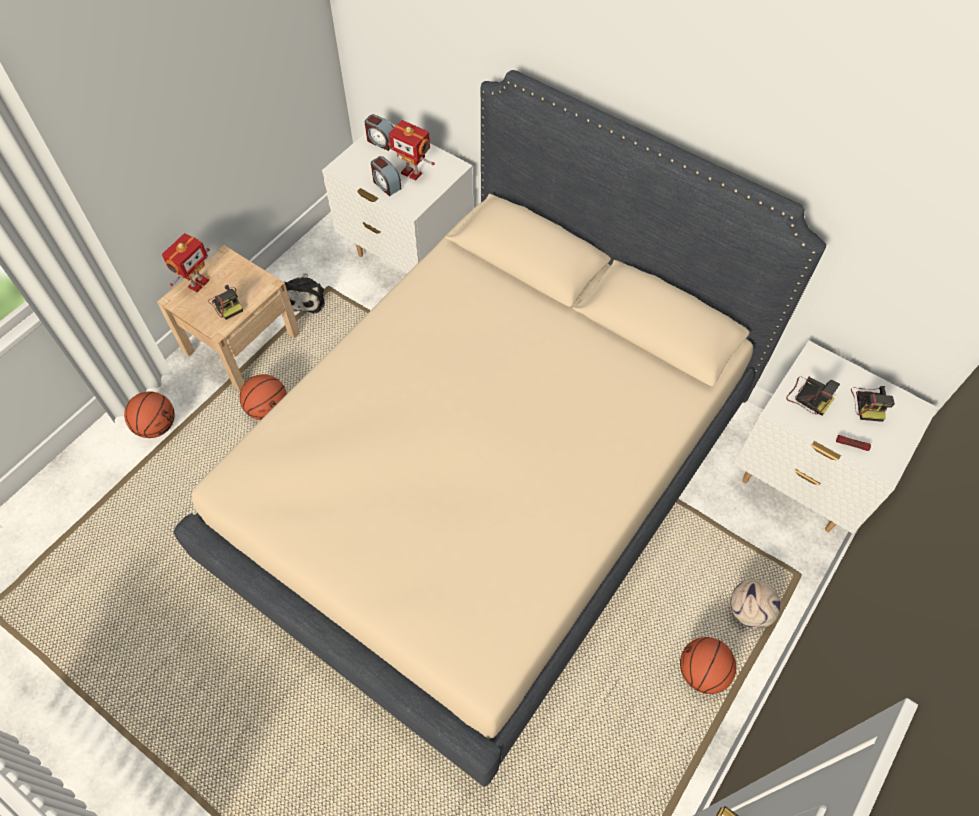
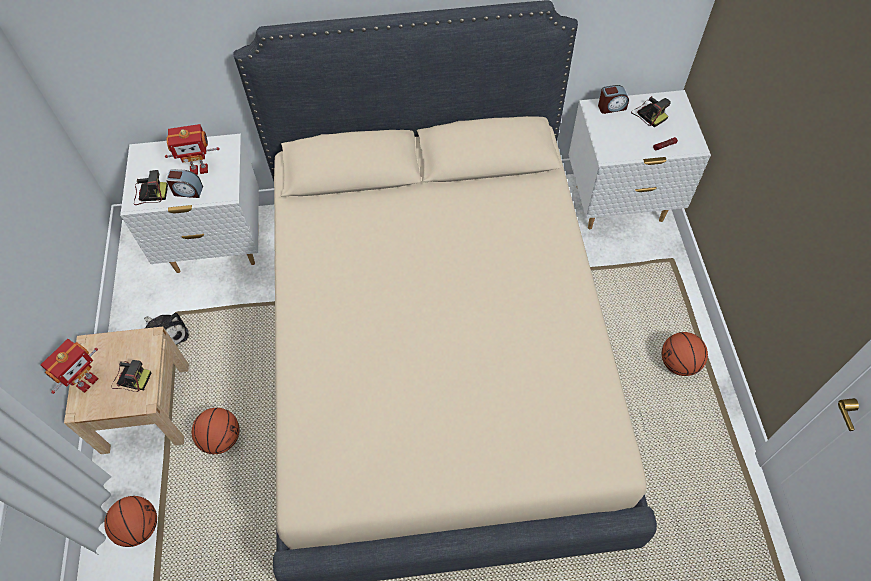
camera: 40 degrees left, 0 degrees up
toy robot [162,233,210,292] -> toy robot turned 45 degrees clockwise [41,339,99,394]
alarm clock [365,114,394,151] -> alarm clock moved to [598,85,629,114]
football [730,579,781,629] -> none
camera [786,376,840,416] -> camera moved to [134,170,168,205]

